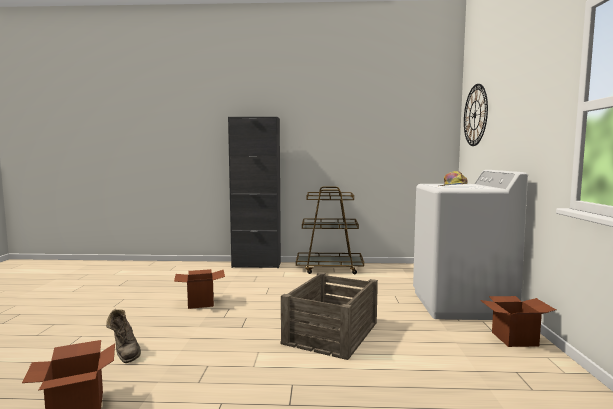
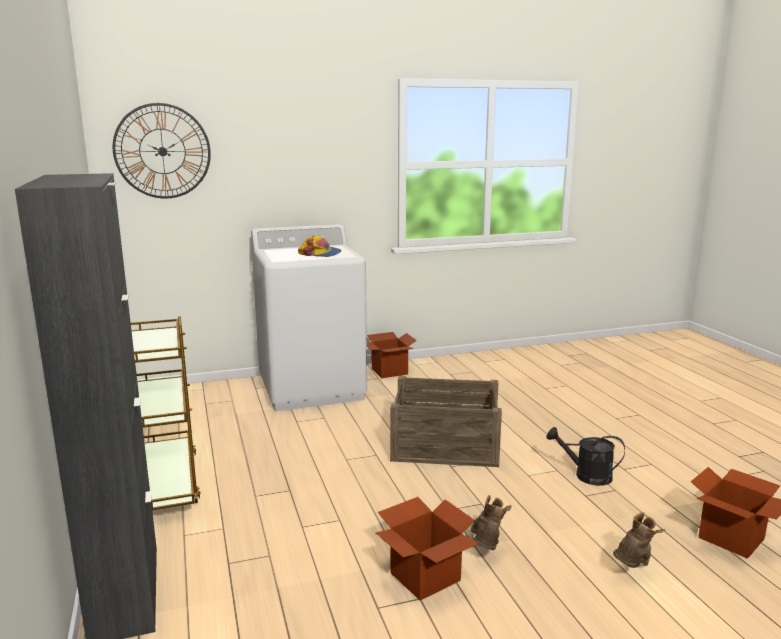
camera: 110 degrees left, 10 degrees up
none -> brown boot [470,495,512,550]
none -> black watering can [546,427,625,486]

